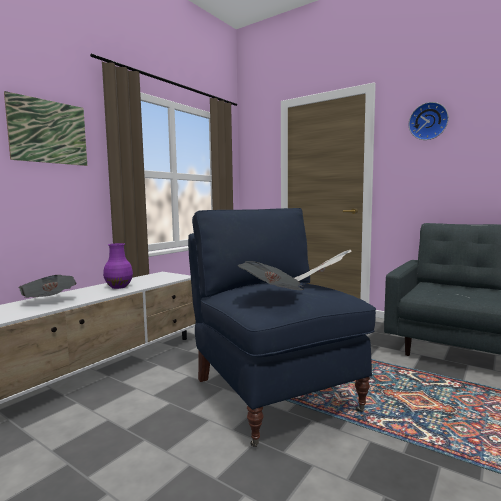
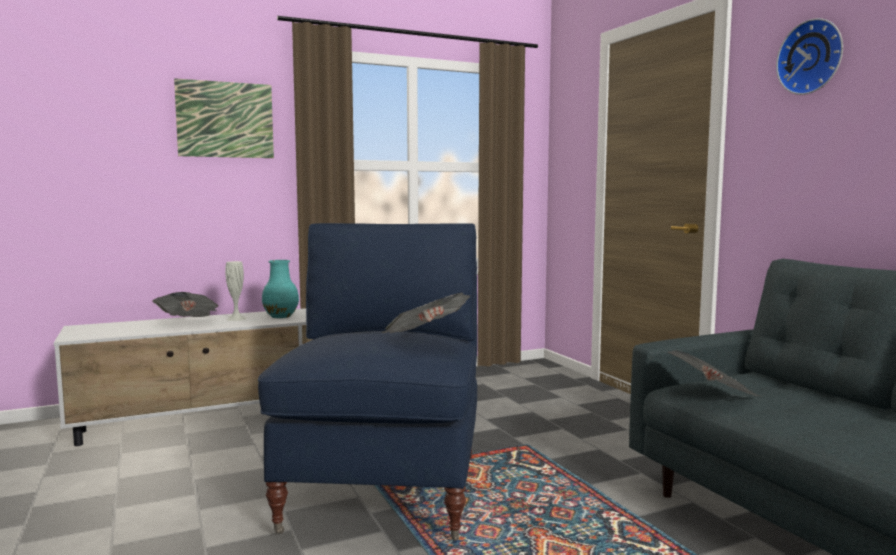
camera: 30 degrees right, 0 degrees up
purple vase [103,243,133,289] -> turquoise vase [262,260,299,318]
newspaper [238,261,304,290] -> newspaper moved to [668,350,759,396]
none -> white vase [225,261,247,321]

